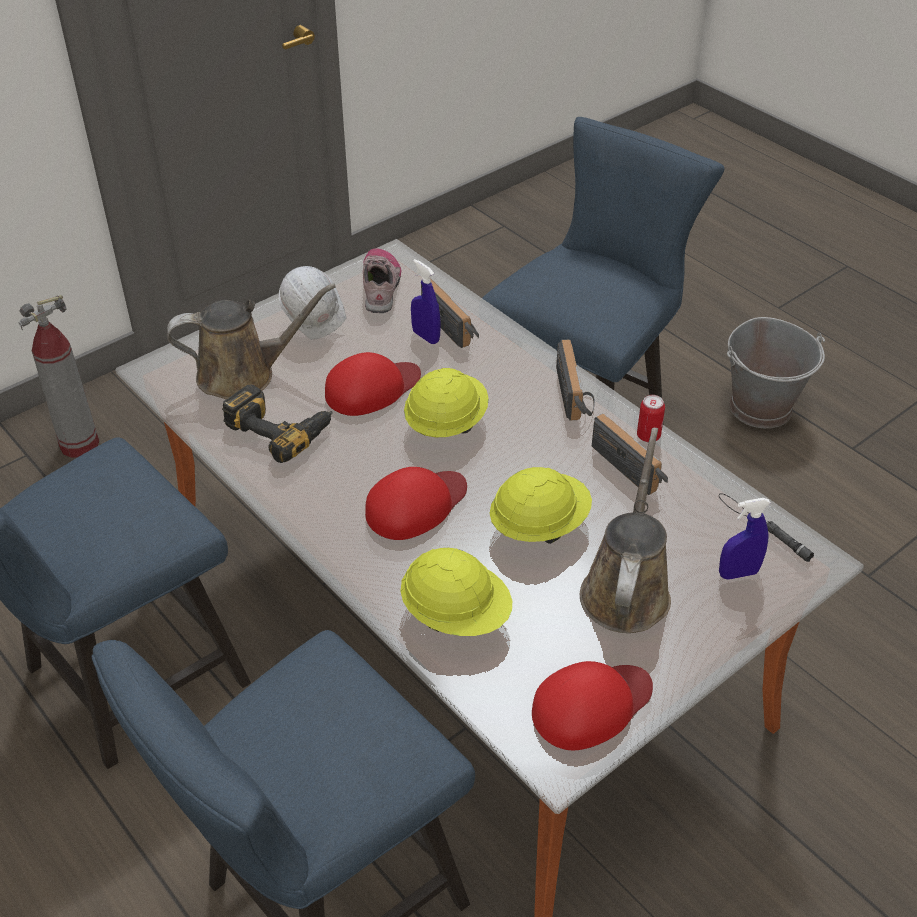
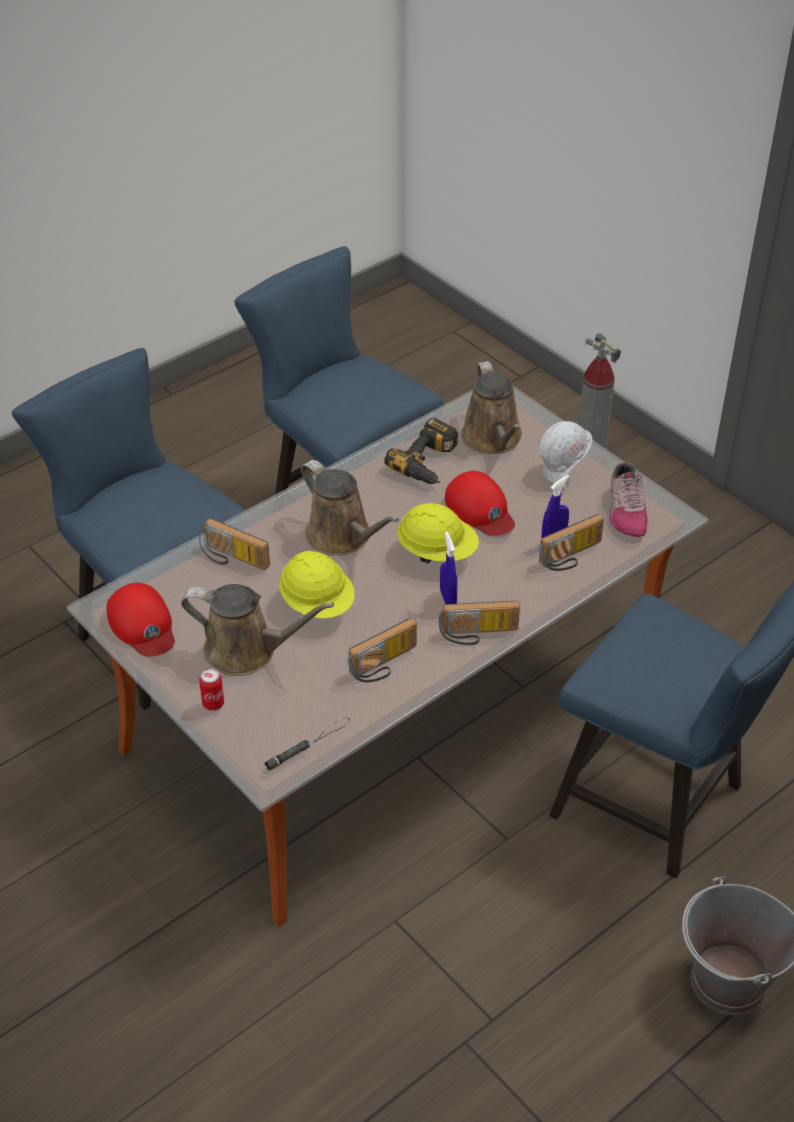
camera: 90 degrees right, 0 degrees up
shoe [363,248,402,313] -> shoe turned 90 degrees clockwise [610,463,647,537]
red cap [365,467,467,540] -> brown watering can [301,460,399,555]
yellow hard hat [400,548,512,636] -> radio [199,518,270,570]
can [637,395,665,442] -> can moved to [199,668,224,711]
blue spray bottle [719,498,771,580] -> blue spray bottle moved to [440,531,458,604]

